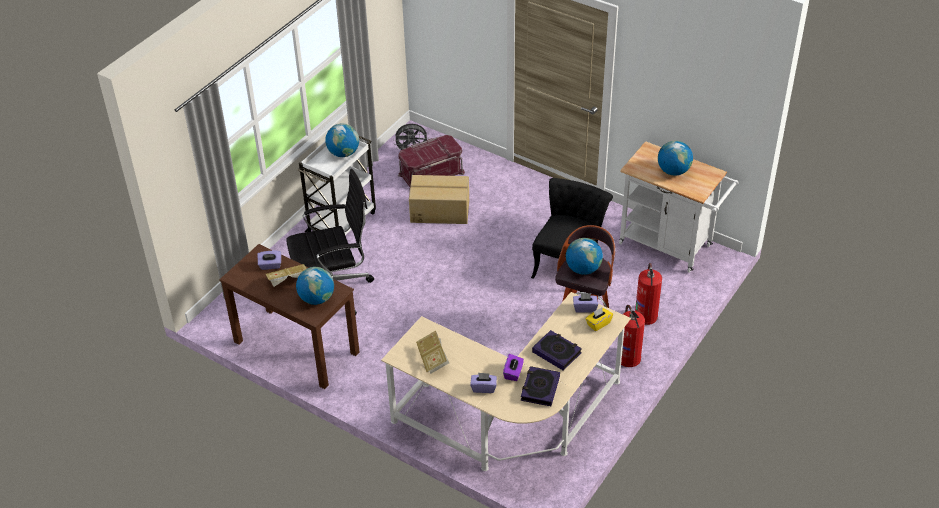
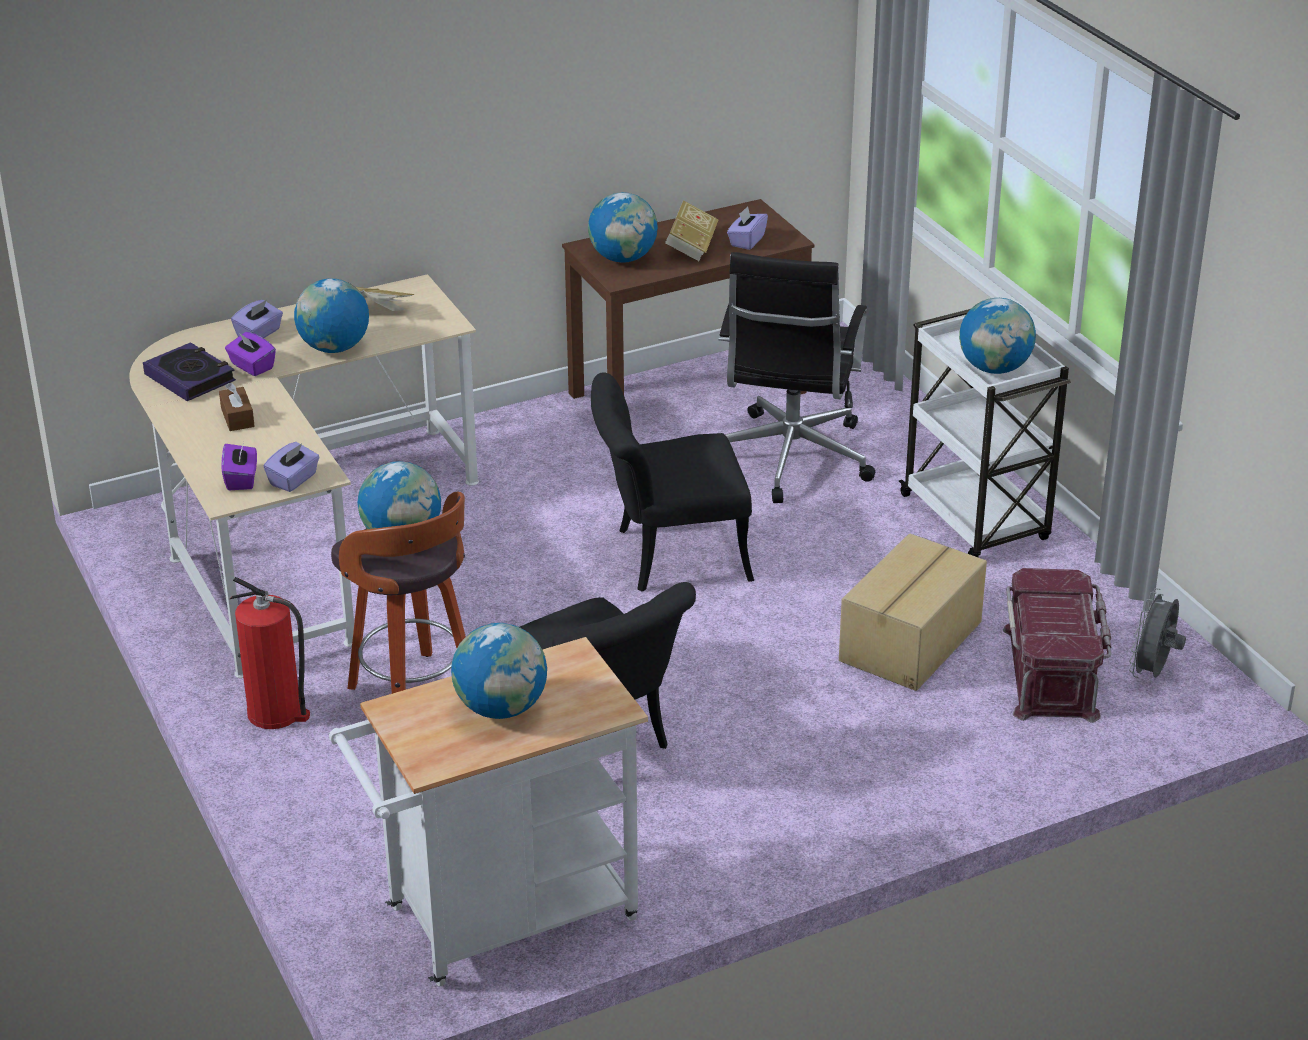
camera: 120 degrees right, 10 degrees down
book [532,330,582,371] -> brown tissue box [219,383,255,431]
yellow tissue box [585,308,613,331] -> purple tissue box [221,444,257,490]
fire extinguisher [635,263,662,325] -> none
none -> globe [294,278,369,353]
none -> black chair [591,372,754,592]

